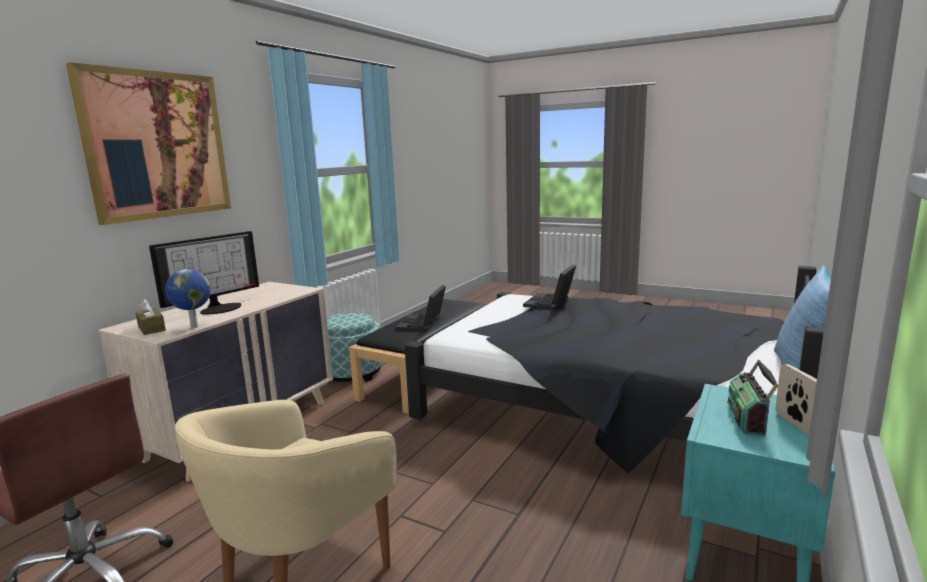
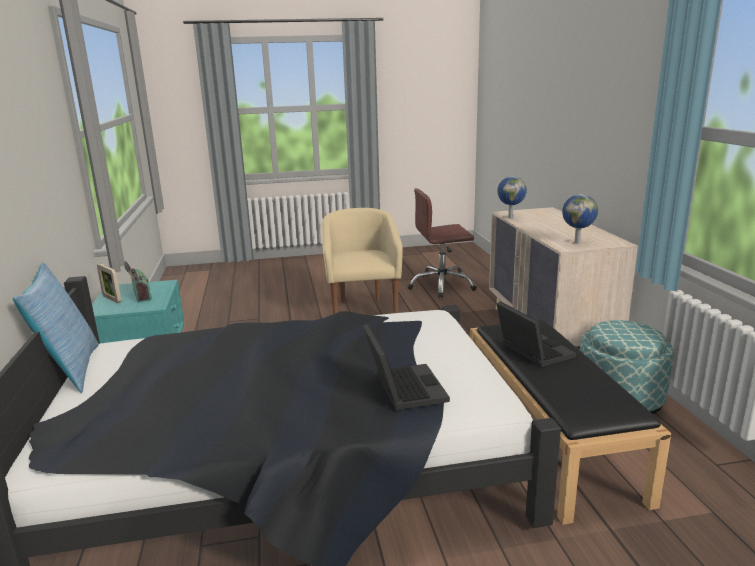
camera: 140 degrees right, 5 degrees up
picture [66,62,231,225] -> none
brown tissue box [135,299,166,335] -> none
monitor [149,231,259,314] -> none
none -> globe [562,194,598,244]

